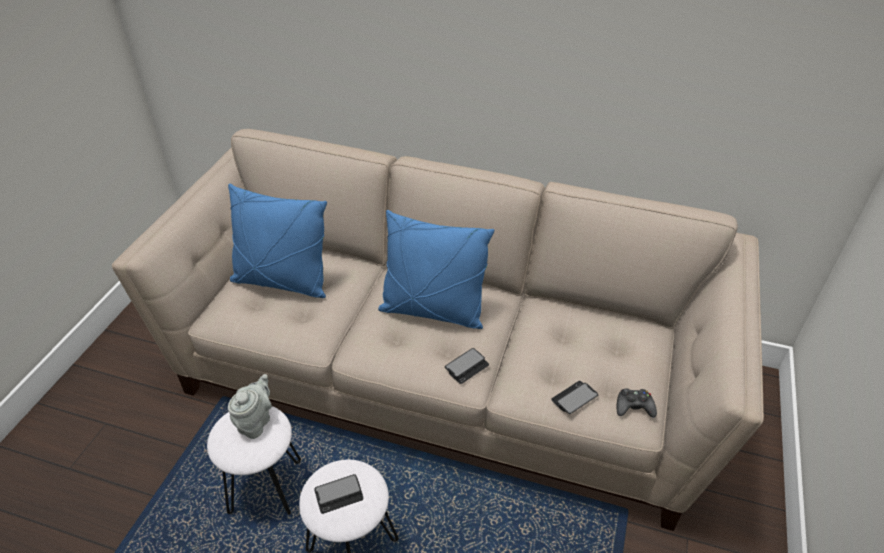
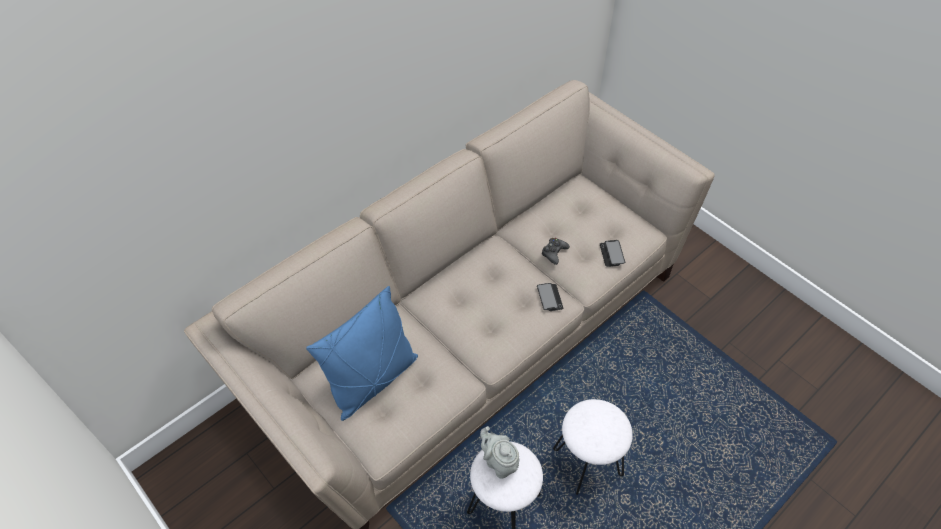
camera: 60 degrees left, 10 degrees up
phone [314,474,363,514] -> none
blue pillow [378,210,494,329] -> none
black game controller [617,389,657,418] -> black game controller moved to [541,238,570,265]

